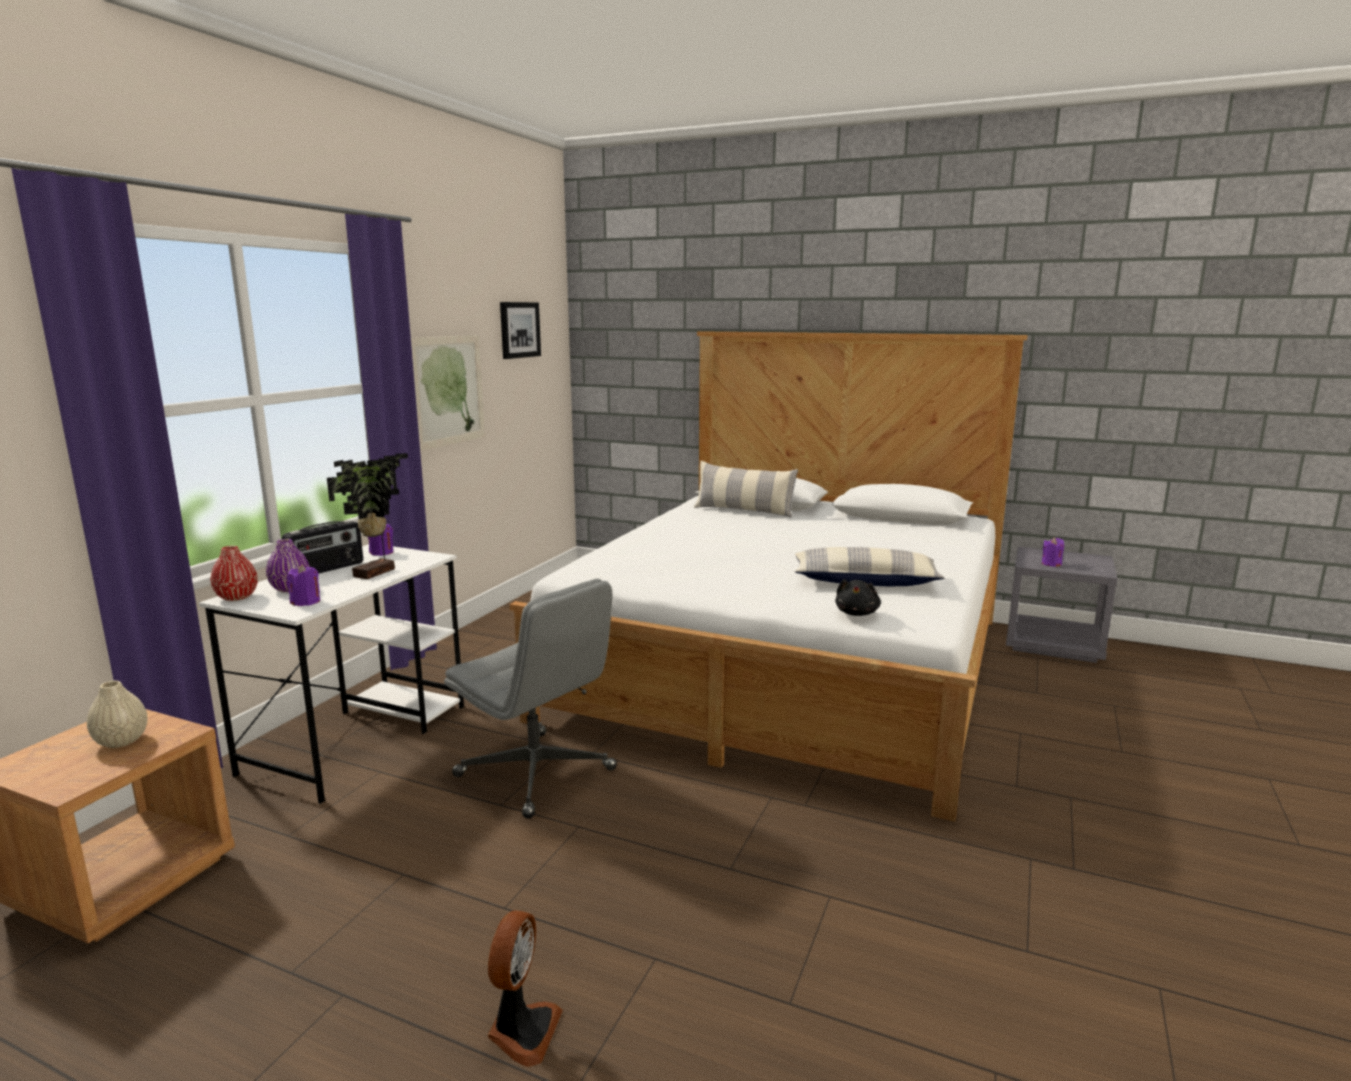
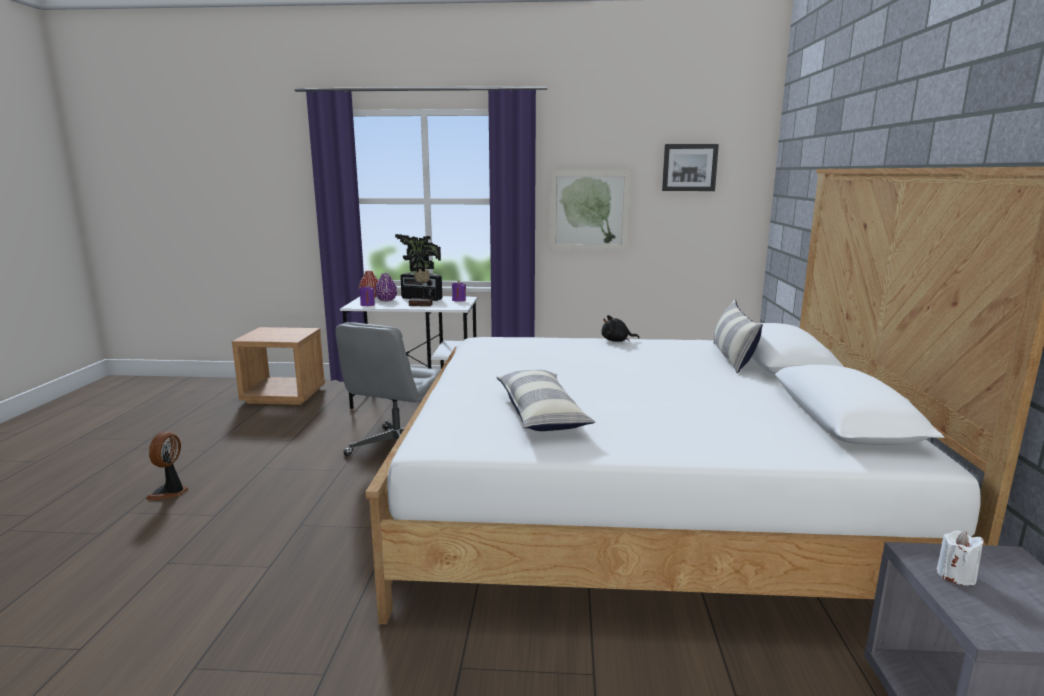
camera: 70 degrees right, 0 degrees up
beige vase [87,681,147,748] -> none
fan [488,910,563,1067] -> fan turned 105 degrees clockwise [146,431,189,501]
black plush toy [835,579,881,616] -> black plush toy moved to [602,315,639,342]
purple candle [1042,537,1064,567] -> white candle [936,531,984,585]

